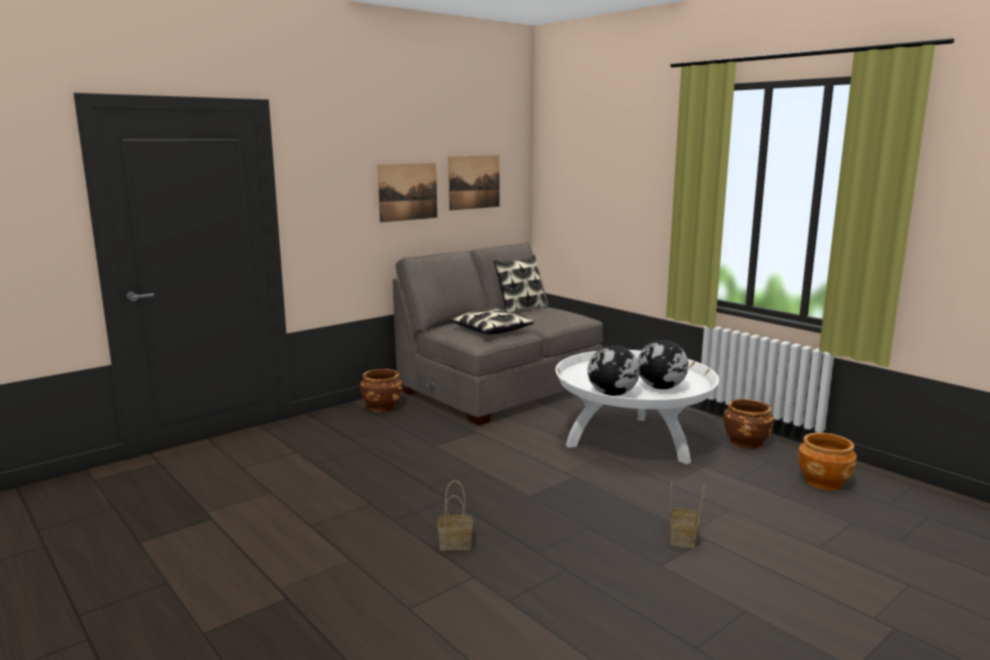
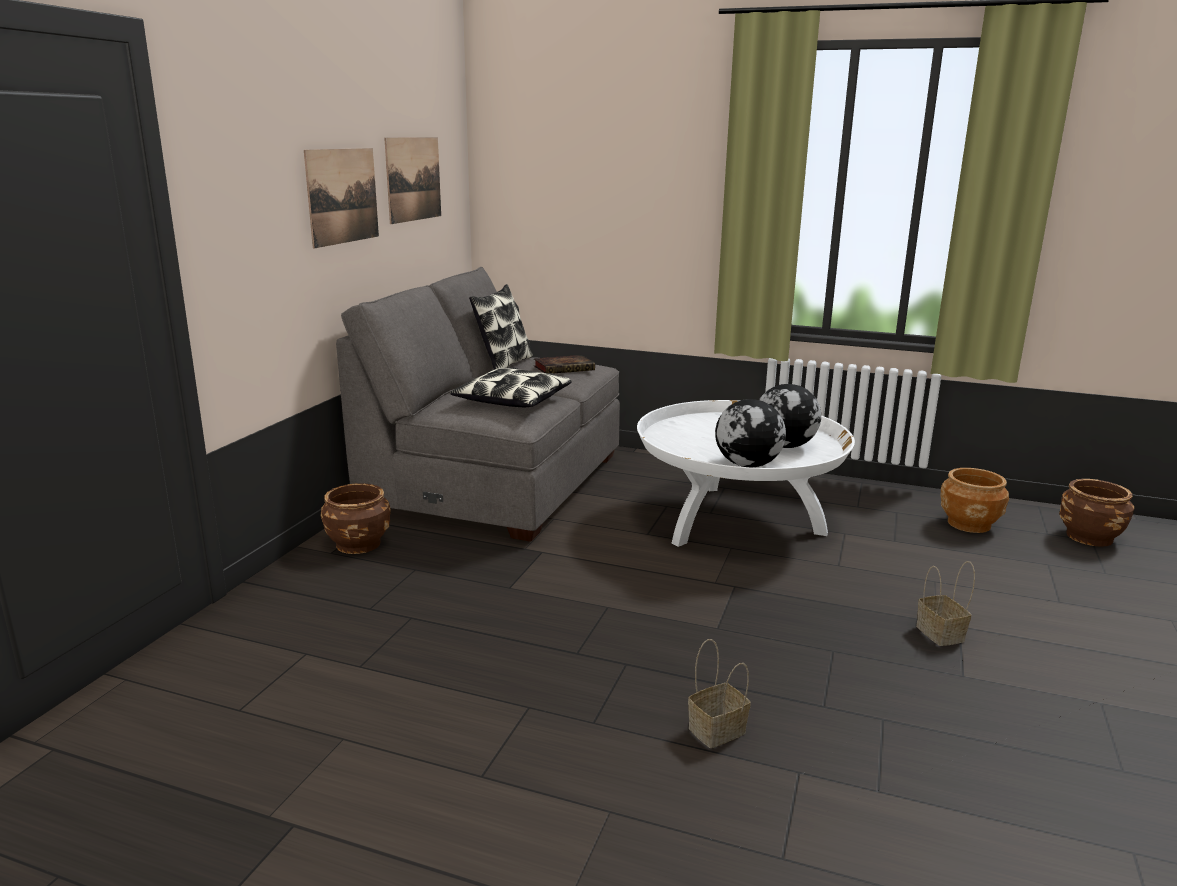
camera: 30 degrees left, 5 degrees up
brown planter [723,399,774,449] -> brown planter moved to [1059,479,1134,547]
none -> book [534,355,595,374]

